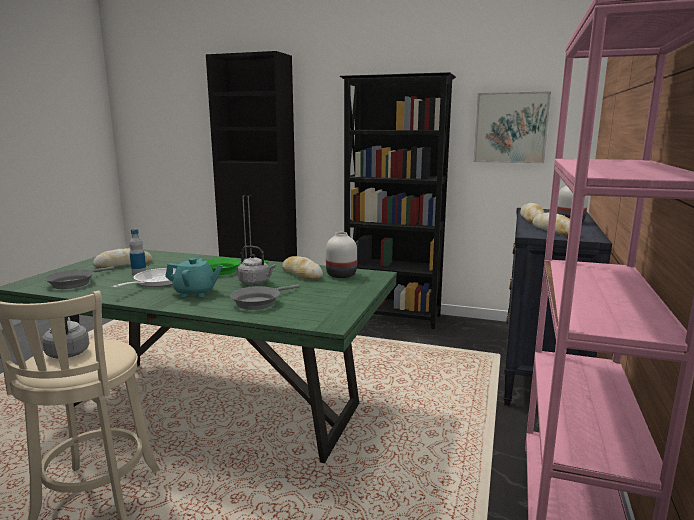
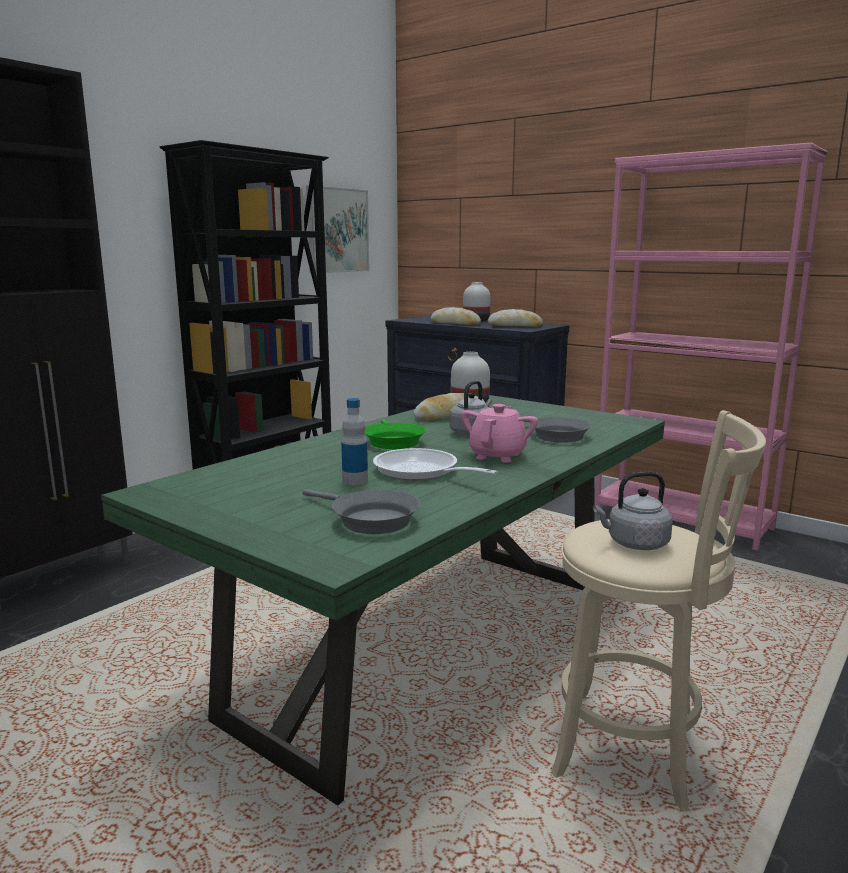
camera: 70 degrees left, 0 degrees up
bread [93,248,152,268] -> none
turquoise teapot [165,258,223,297] -> pink teapot [461,404,538,463]

